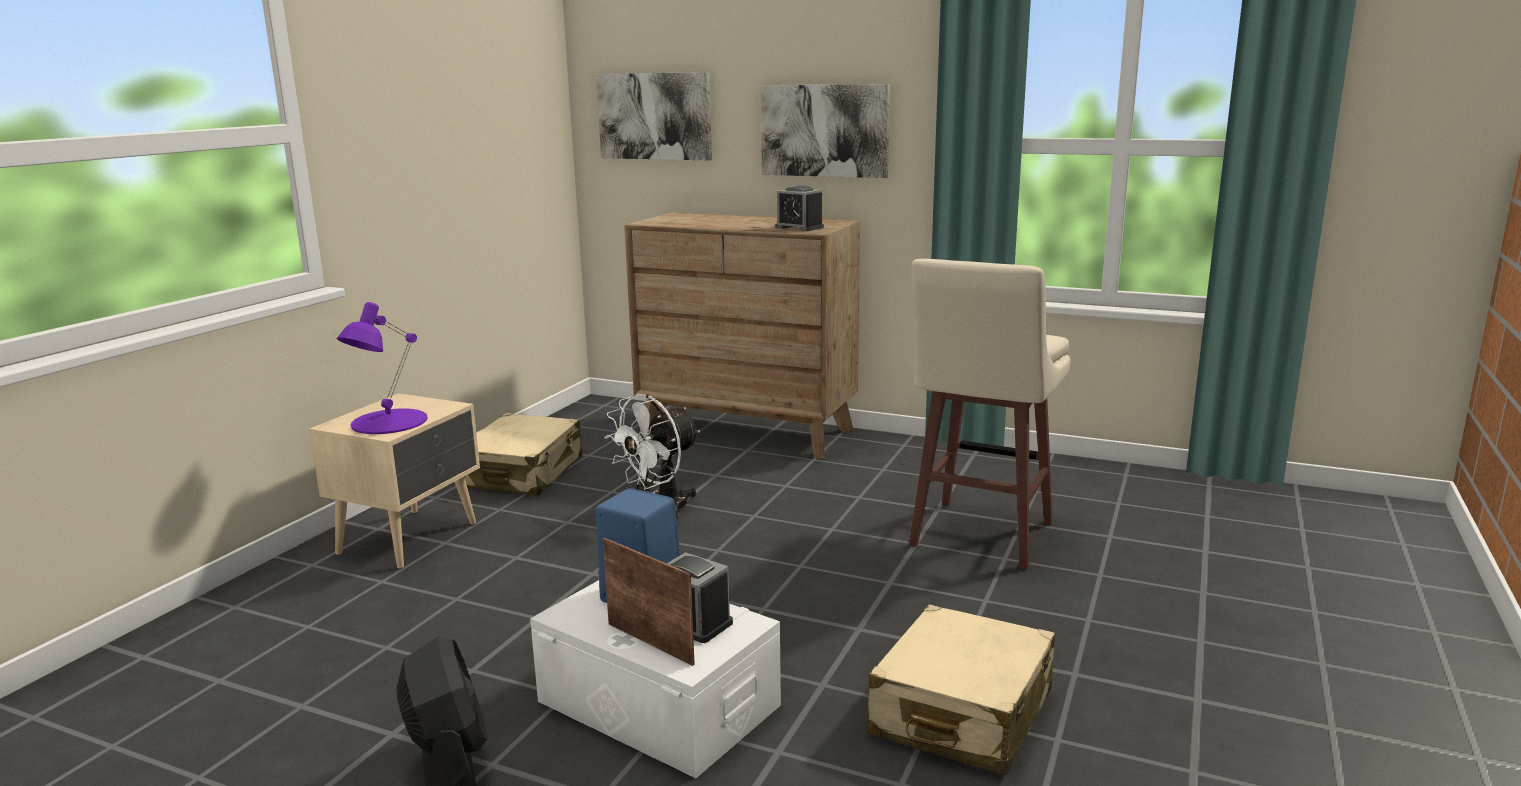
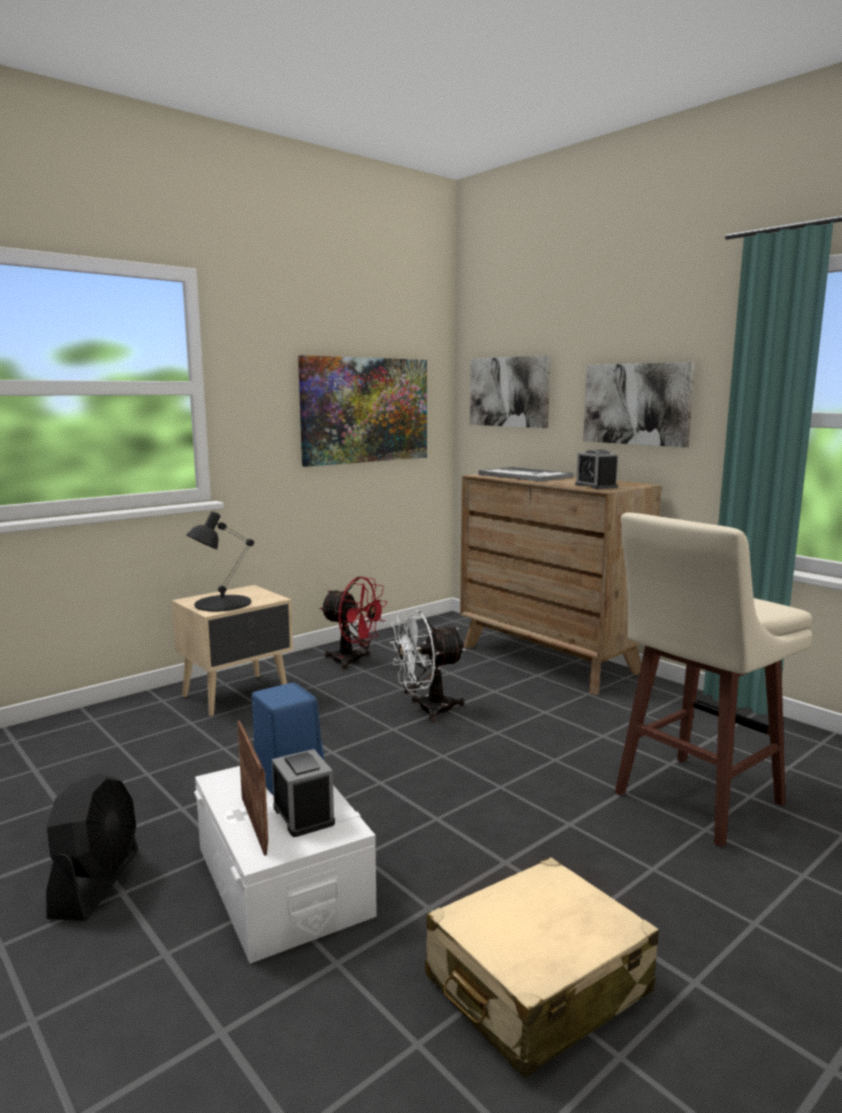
camera: 25 degrees right, 5 degrees down
purple table lamp [337,302,427,434] -> black table lamp [186,511,254,611]
beige suitcase [464,413,582,496] -> red fan [320,577,387,670]
none -> picture [298,355,427,467]
none -> tray [478,467,574,482]

